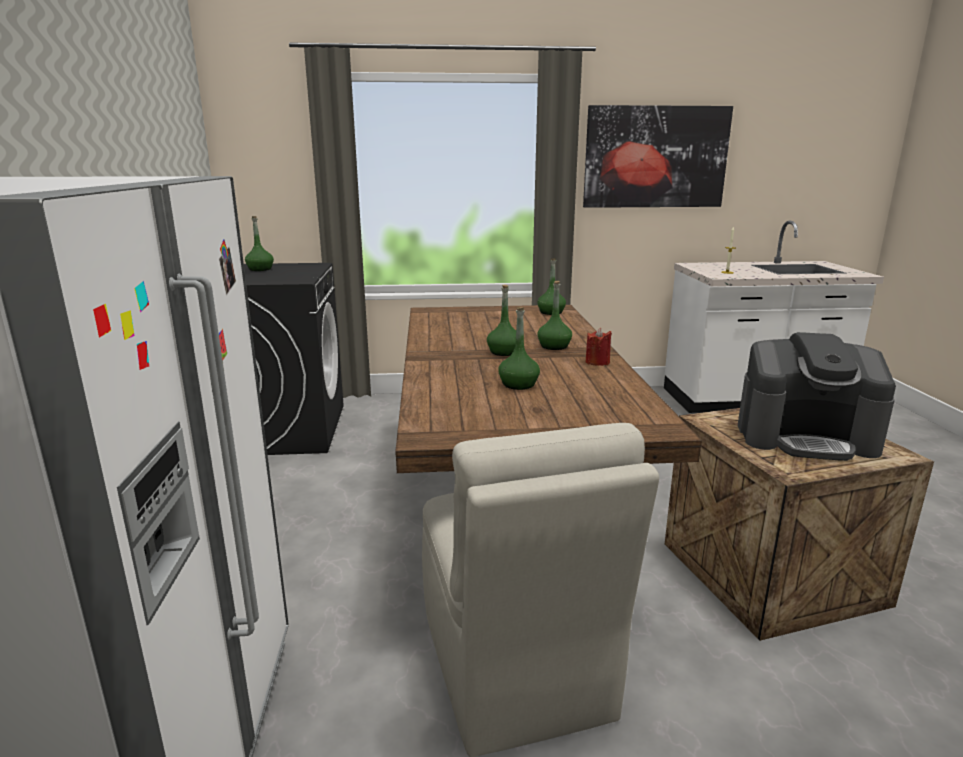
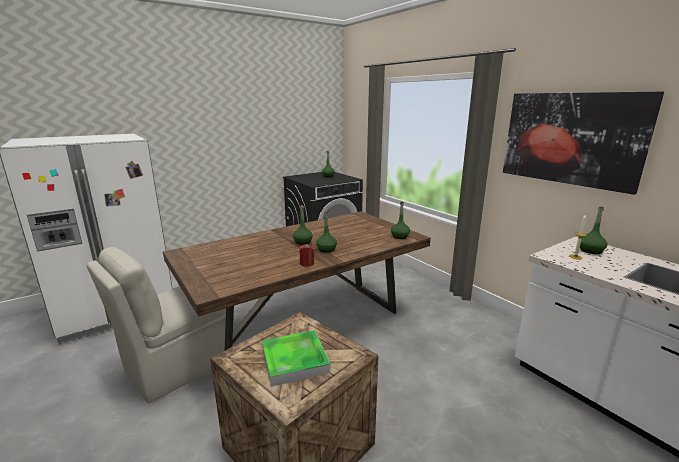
camera: 60 degrees right, 0 degrees up
green bottle [498,307,540,390] -> green bottle moved to [580,207,608,254]
coffee machine [738,332,896,461] -> tray [262,330,330,387]

